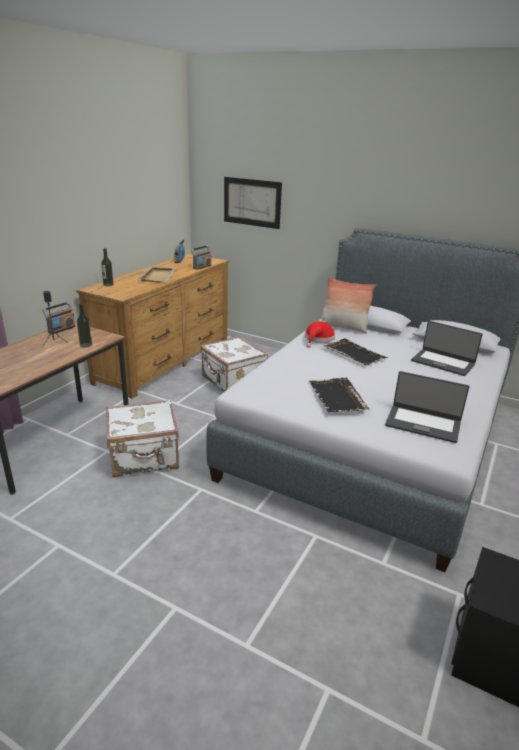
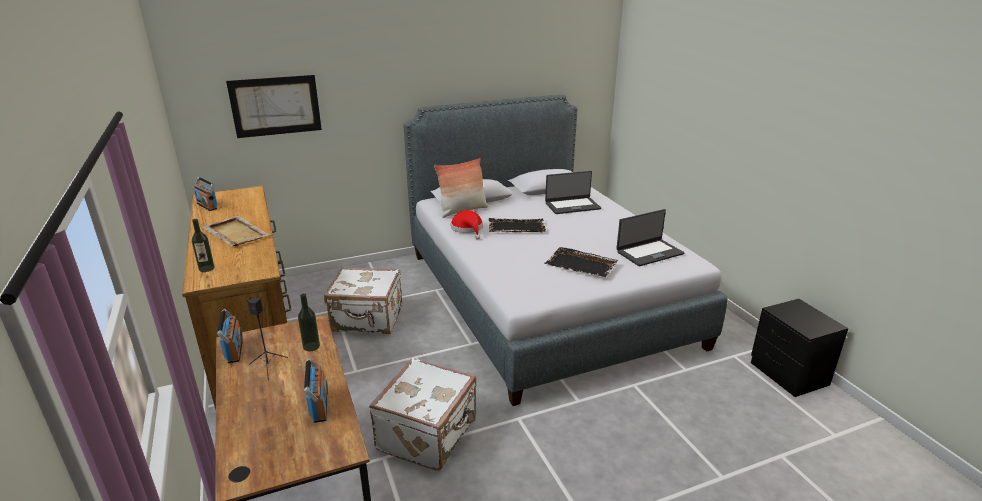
camera: 50 degrees left, 0 degrees up
radio [191,246,212,270] -> radio moved to [304,358,328,423]

